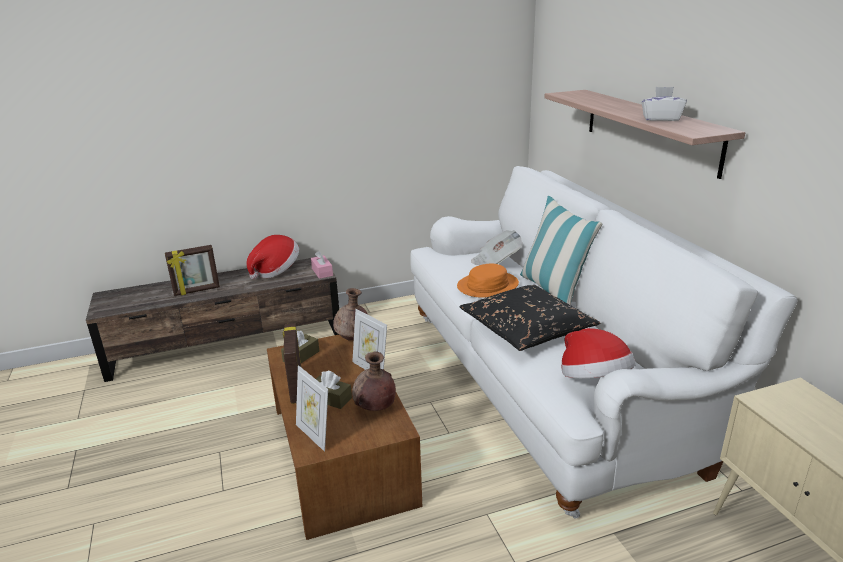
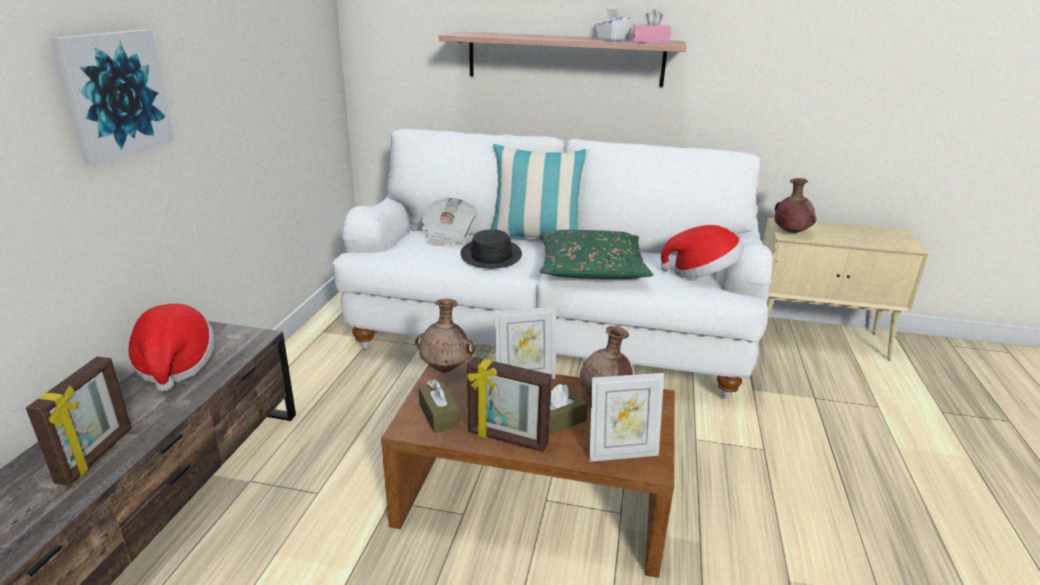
camera: 60 degrees left, 0 degrees up
pink tissue box [311,251,333,279] -> pink tissue box moved to [632,9,671,44]
orange hat [457,263,519,297] -> black hat [461,230,522,268]
black pillow [460,285,600,351] -> green pillow [540,230,654,279]
none -> picture [50,29,175,166]
none -> brown vase [775,178,817,233]

